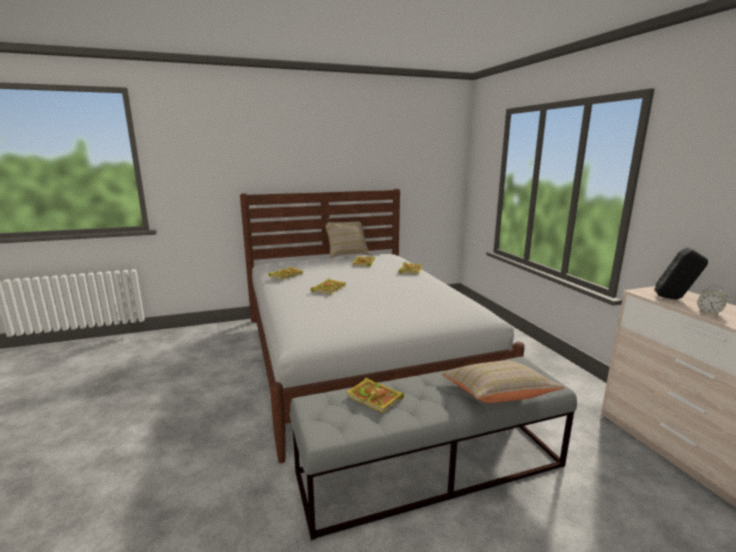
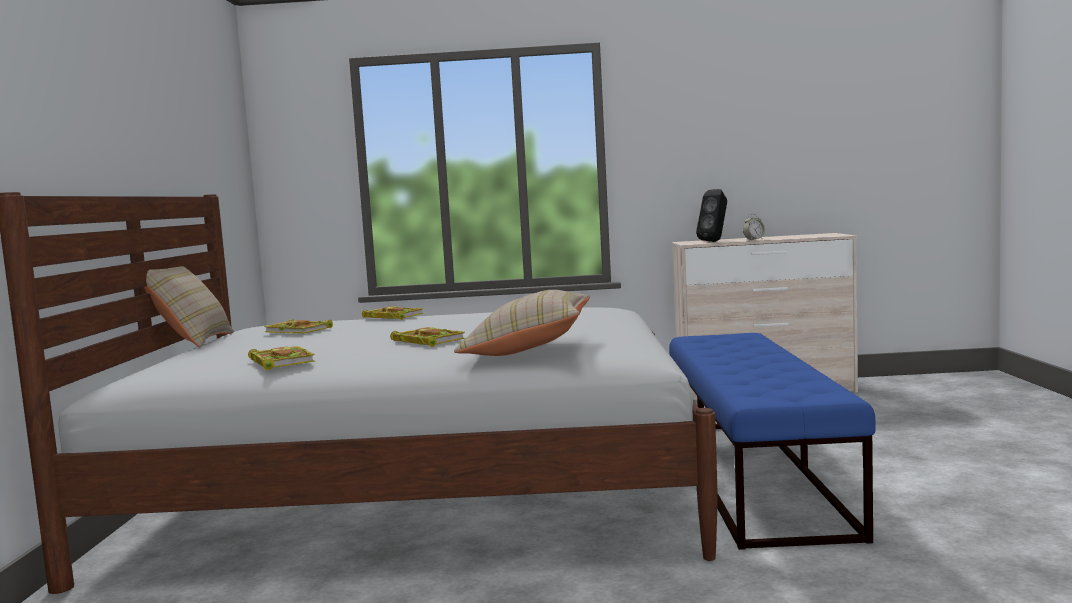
camera: 70 degrees left, 10 degrees down
grey bench [289,357,577,540] -> blue bench [669,333,876,550]
book [347,378,404,413] -> none
beige pillow [441,361,564,403] -> beige pillow moved to [454,290,590,356]

